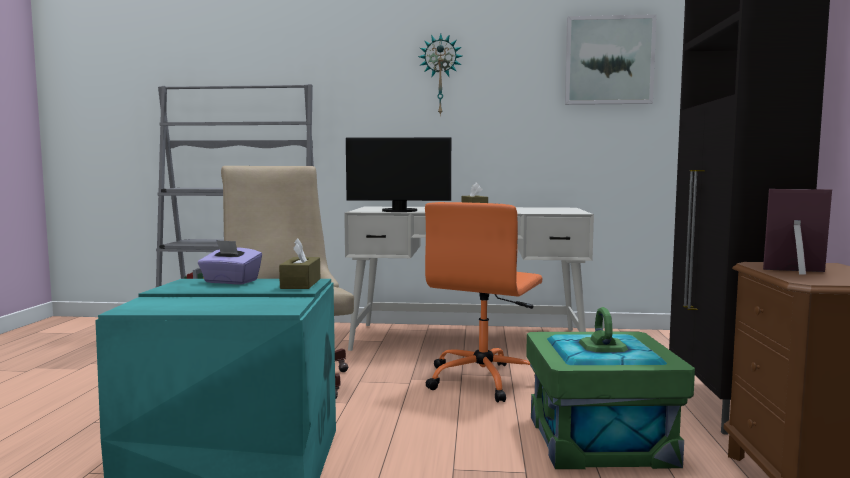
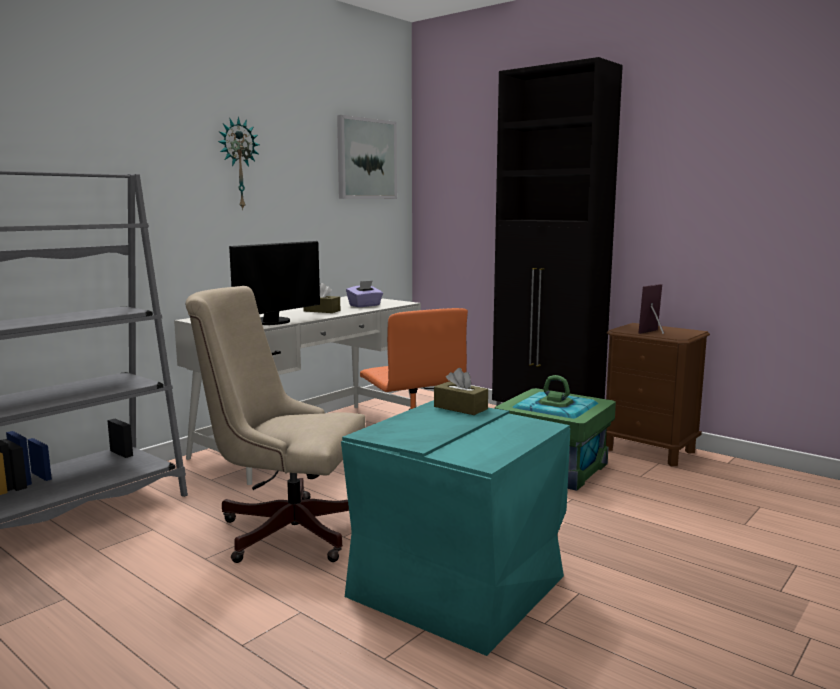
camera: 55 degrees left, 5 degrees up
purple tissue box [198,240,262,285] -> purple tissue box moved to [346,280,383,307]

